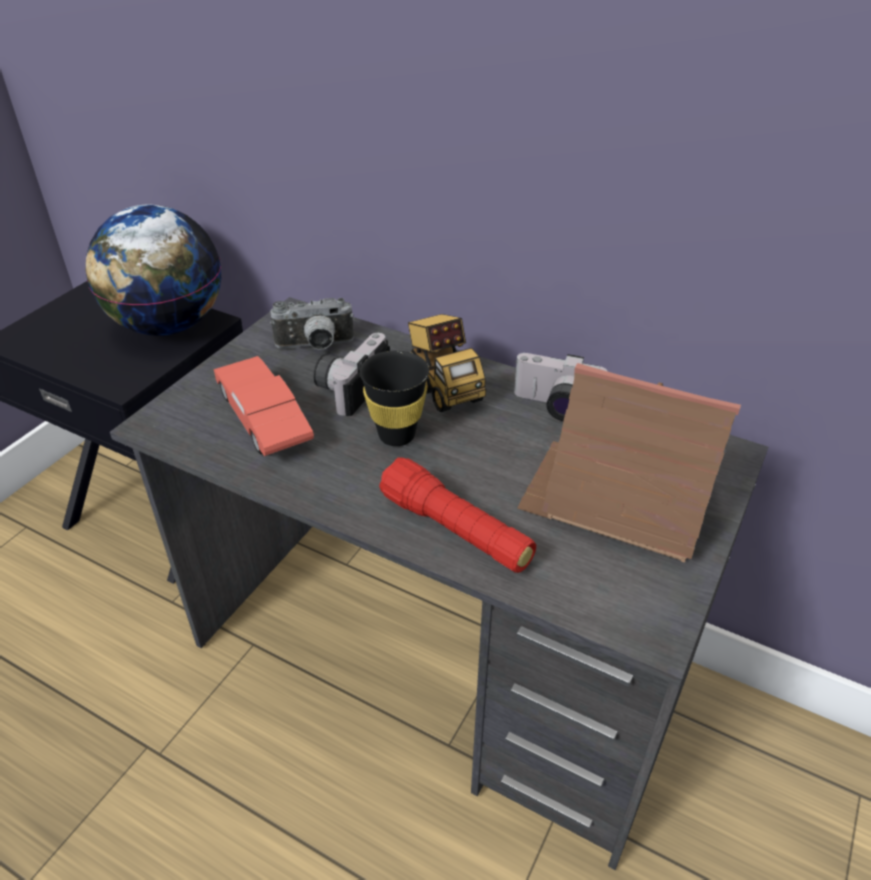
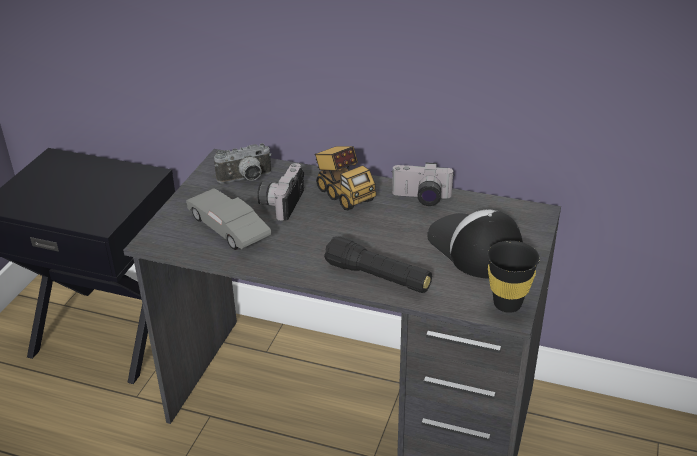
camera: 10 degrees left, 5 degrees down
globe [86,205,221,336] -> none
red toy car [214,356,314,456] -> grey toy car [186,188,271,250]
black cup [359,351,429,446] -> black cup moved to [487,241,540,313]
red flashlight [379,458,536,573] -> black flashlight [324,237,432,293]
toy house [517,363,741,562] -> cap [427,210,523,279]

